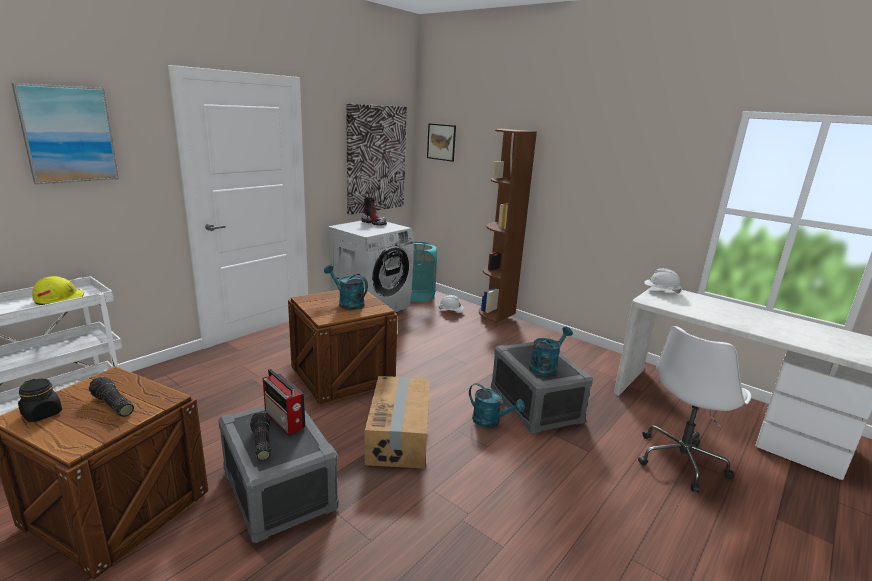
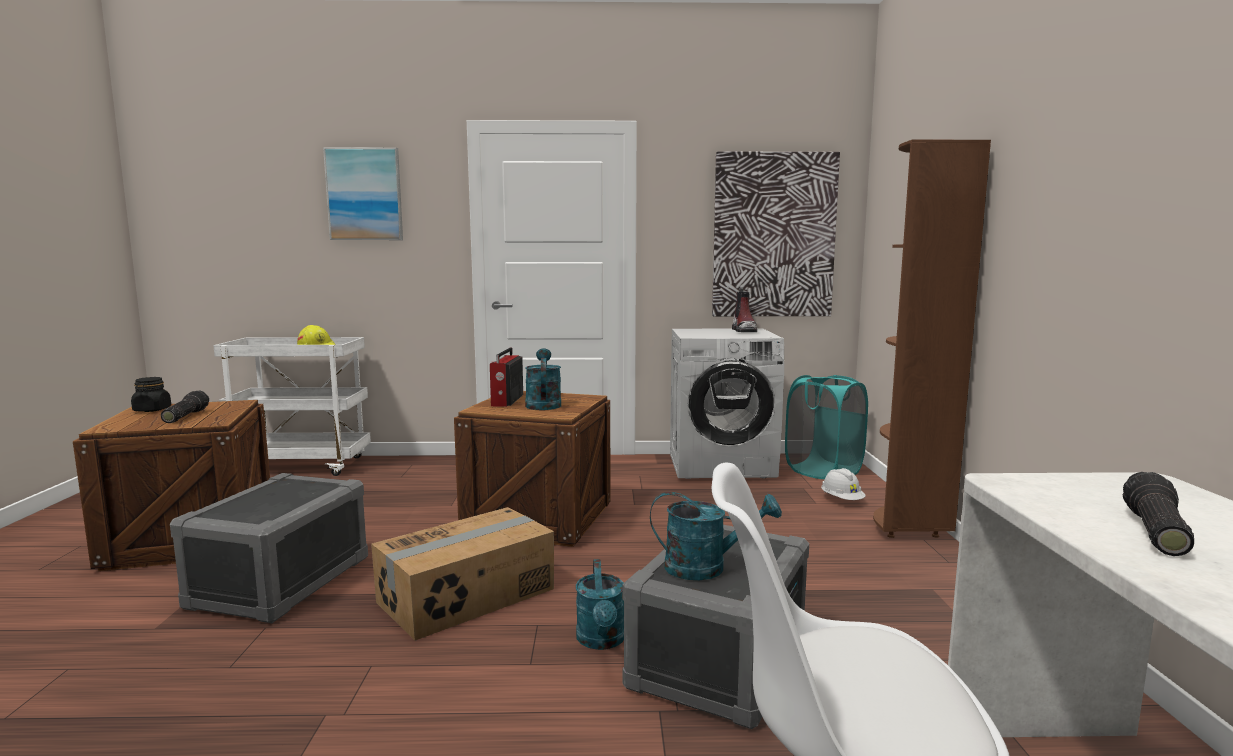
camera: 50 degrees right, 10 degrees down
flashlight [250,412,271,461] -> flashlight moved to [1123,472,1194,556]
radio [263,369,305,435] -> radio moved to [490,348,523,407]
picture [427,123,456,162] -> none
white hard hat [644,268,682,294] -> none

